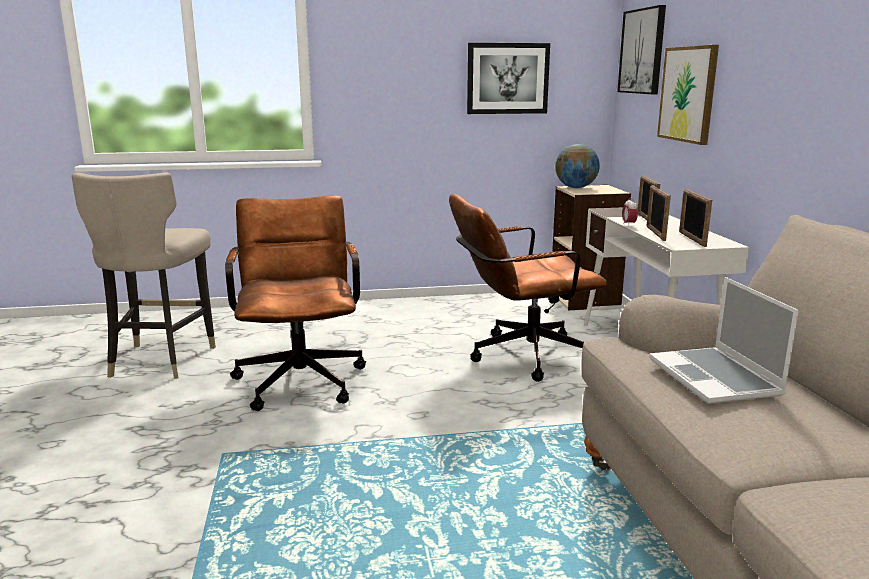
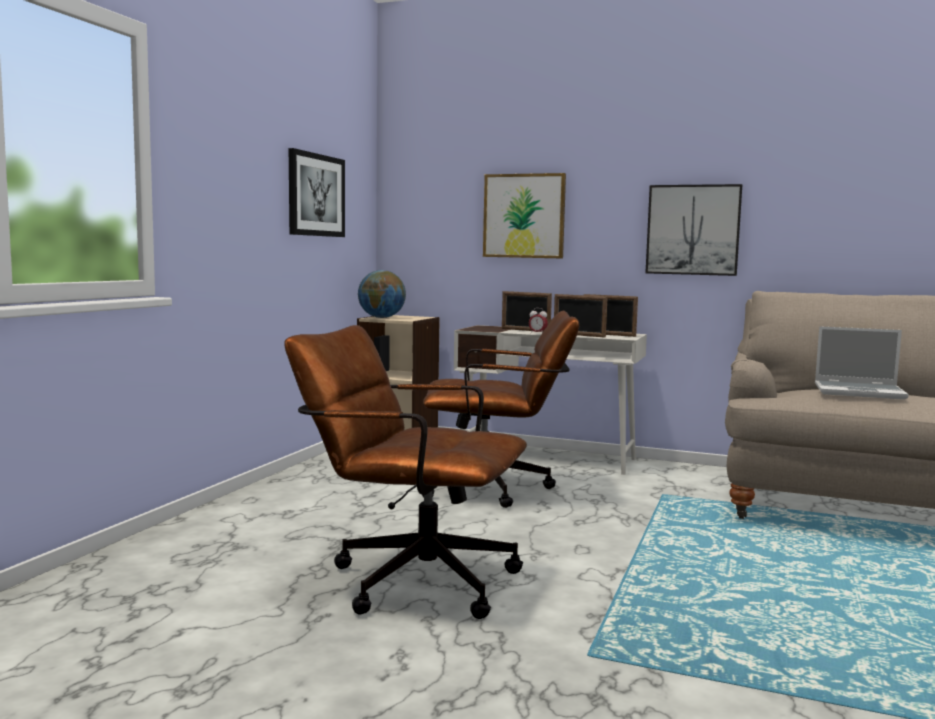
camera: 60 degrees left, 10 degrees down
beige stool [72,172,216,379] -> none
brown office chair [449,194,607,382] -> brown office chair turned 105 degrees counterclockwise [422,311,579,508]
picture [617,5,666,94] -> picture moved to [645,184,742,276]

